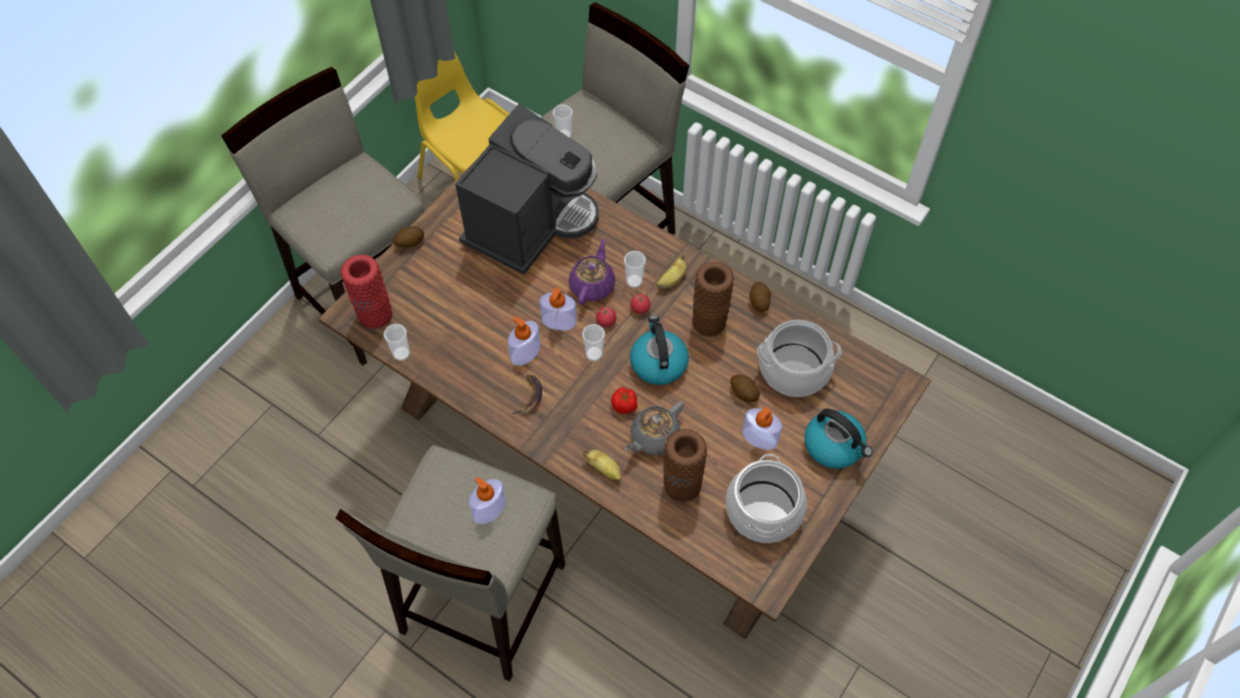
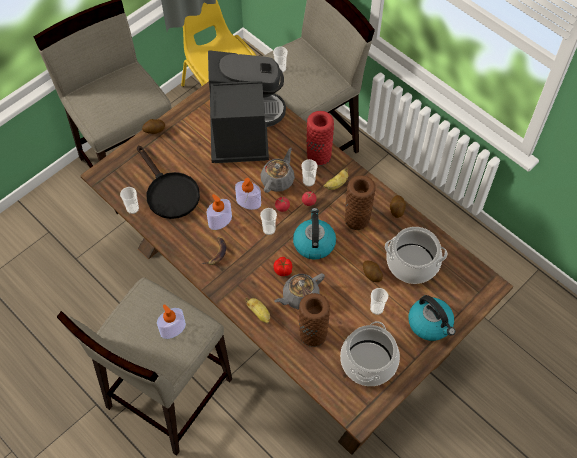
camera: 10 degrees right, 0 degrees up
red vase [341,255,392,329] -> red vase moved to [306,111,334,166]
coffee machine [455,104,599,275] -> coffee machine turned 45 degrees counterclockwise [208,50,286,163]
purple teapot [569,239,615,304] -> grey teapot [261,148,295,193]
soap dispenser [742,407,782,450] -> cup [370,288,388,315]
none -> black frying pan [137,145,200,219]

